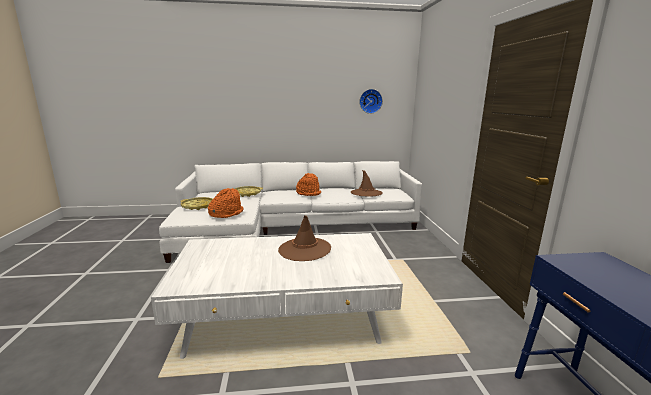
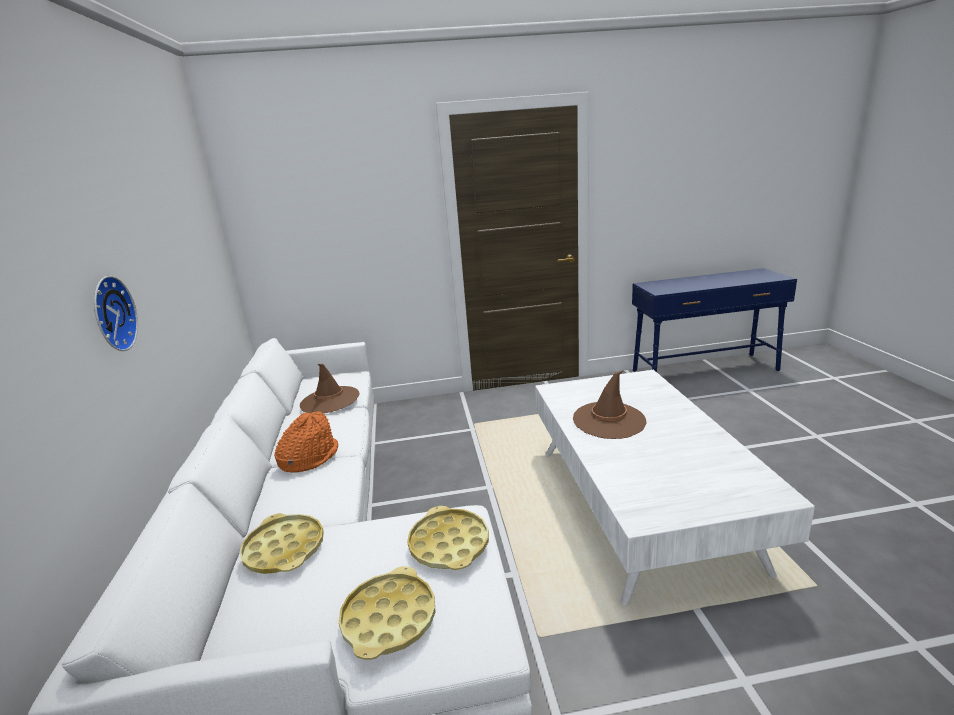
camera: 90 degrees left, 5 degrees up
orange hat [208,188,244,218] -> yellow tray [407,506,489,570]
wall clock [359,89,383,114] -> wall clock moved to [94,276,138,351]

